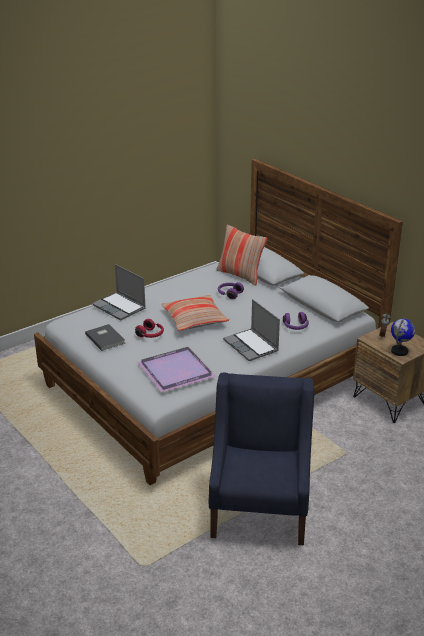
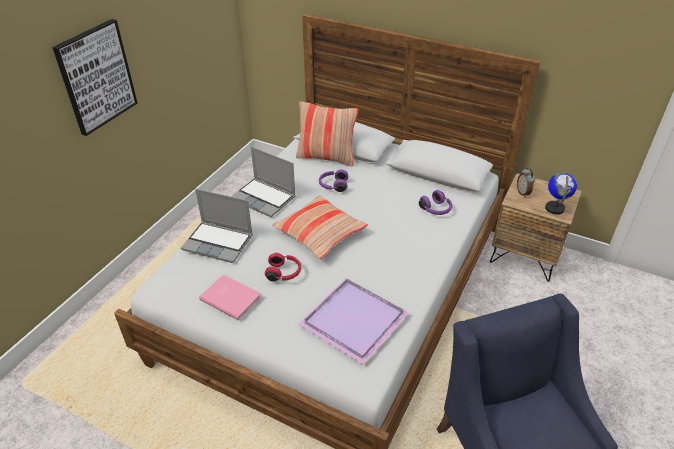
camera: 25 degrees left, 10 degrees up
grey book [85,324,125,351] -> pink book [199,275,261,321]
laptop [223,299,280,361] -> laptop moved to [231,147,296,217]
none -> picture [52,19,137,136]

